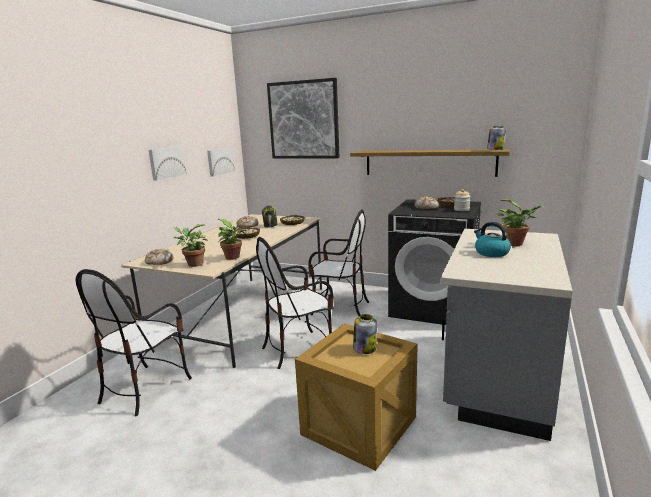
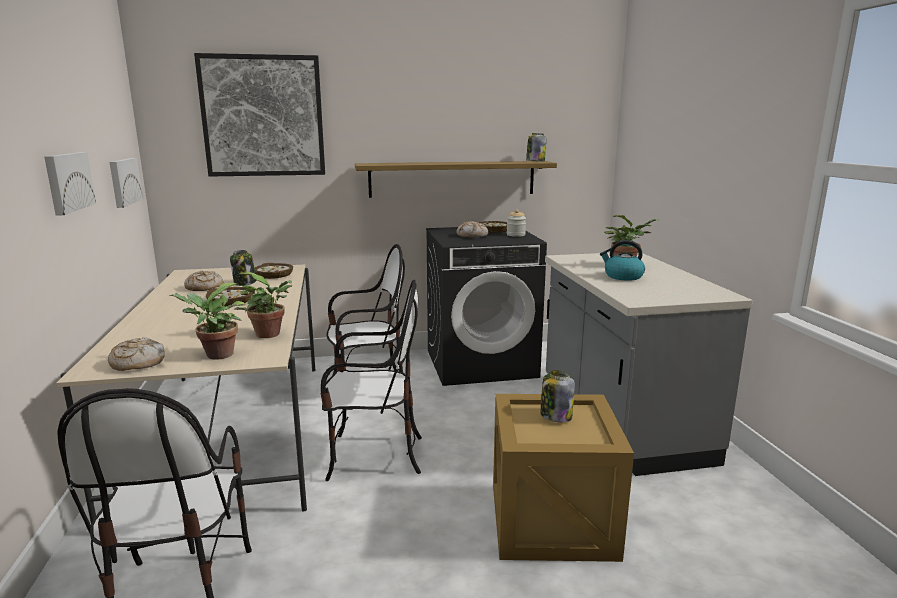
camera: 35 degrees left, 0 degrees up
chair [256,237,334,369] -> chair turned 120 degrees counterclockwise [321,280,422,481]

